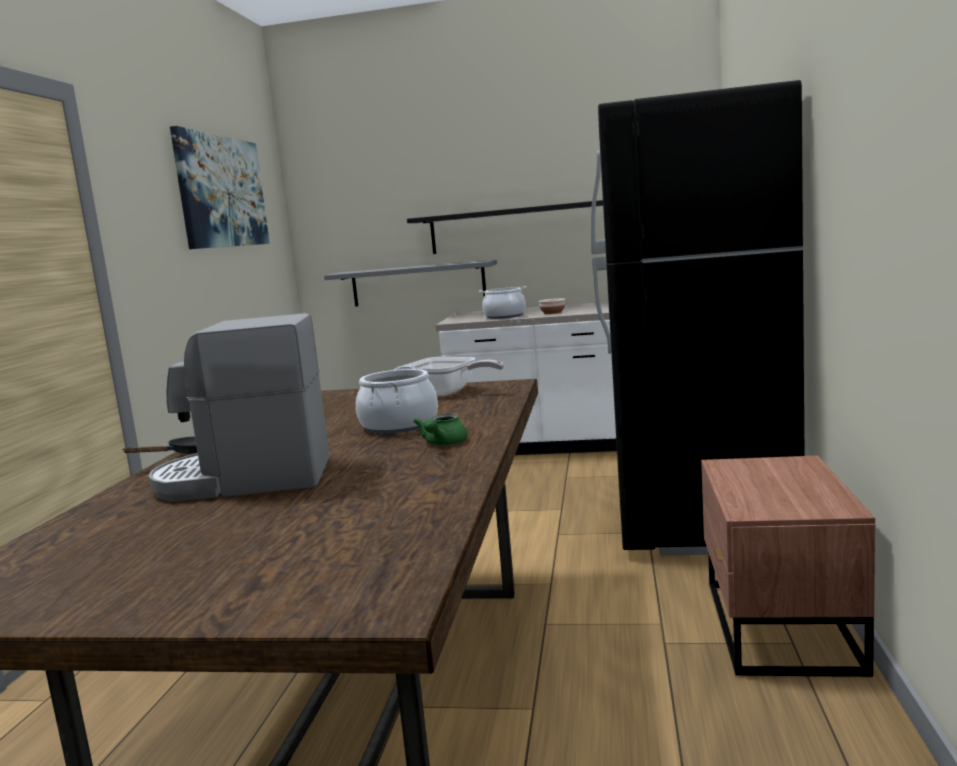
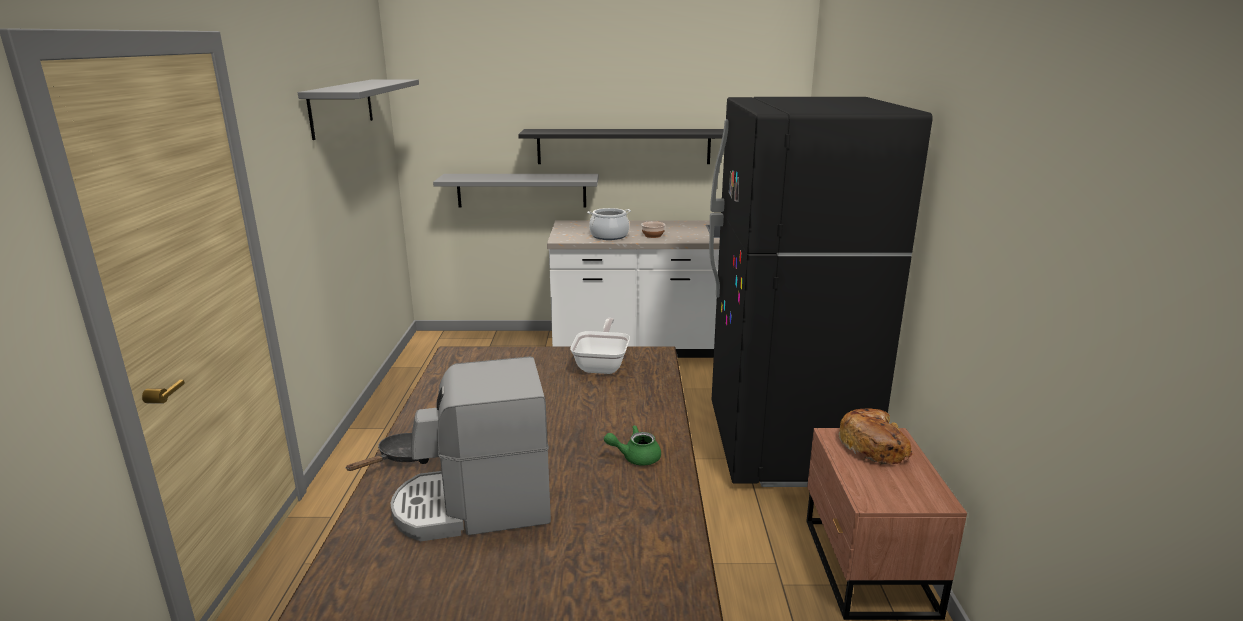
camera: 10 degrees left, 10 degrees up
picture [170,126,270,249] -> grey shelf [298,79,419,140]
cooking pot [356,365,438,434] -> none
frying pan [403,357,504,396] -> frying pan turned 105 degrees counterclockwise [570,318,630,374]
green teapot [413,414,467,446] -> green teapot turned 75 degrees clockwise [604,425,661,466]
none -> bread [838,408,913,465]

